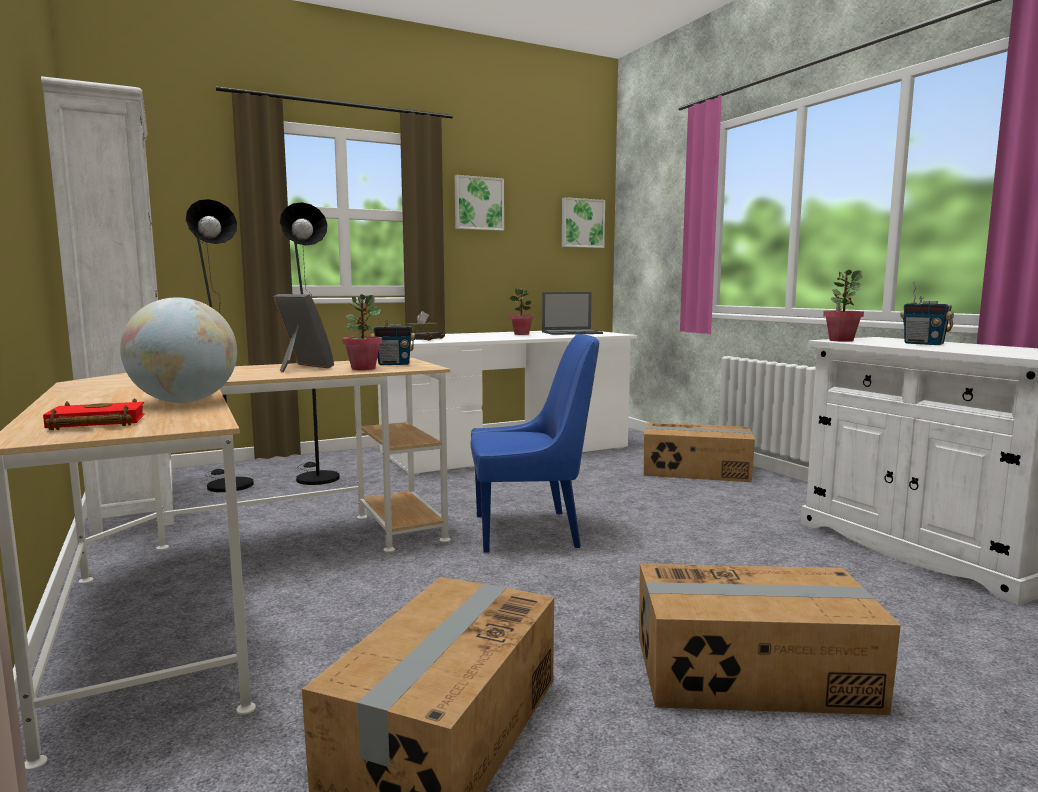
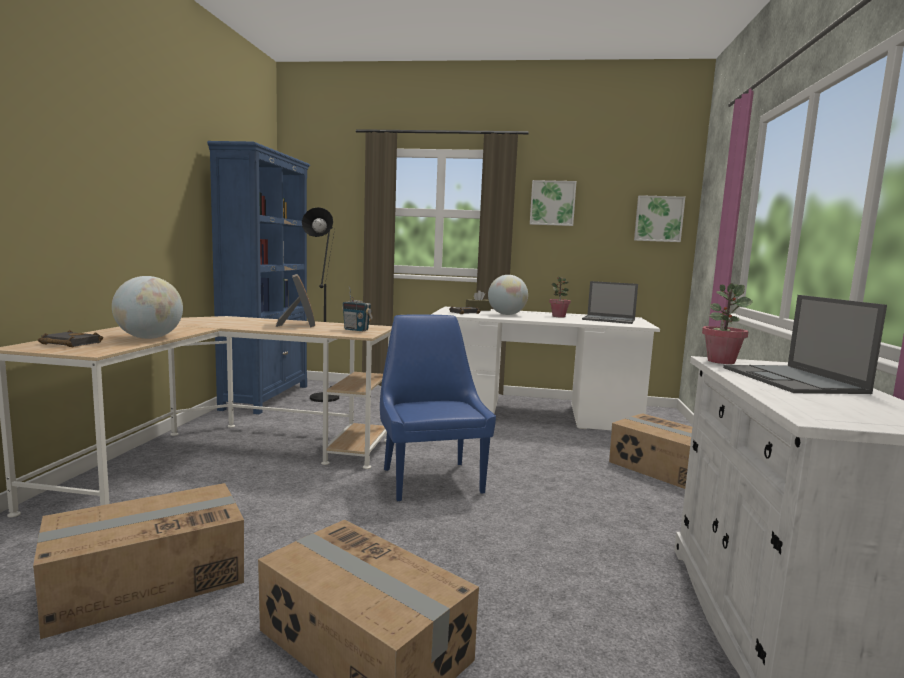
camera: 35 degrees right, 0 degrees up
white bookcase [41,76,174,536] -> blue bookcase [207,141,310,414]
red book [43,398,145,430] -> black book [38,330,103,347]
black floor lamp [280,202,339,485] -> none
potted plant [342,294,382,370] -> none
blue chair [471,334,599,553] -> blue chair turned 135 degrees counterclockwise [380,314,496,501]
radio [900,282,954,345] -> laptop [723,295,887,394]
none -> globe [488,275,528,315]

